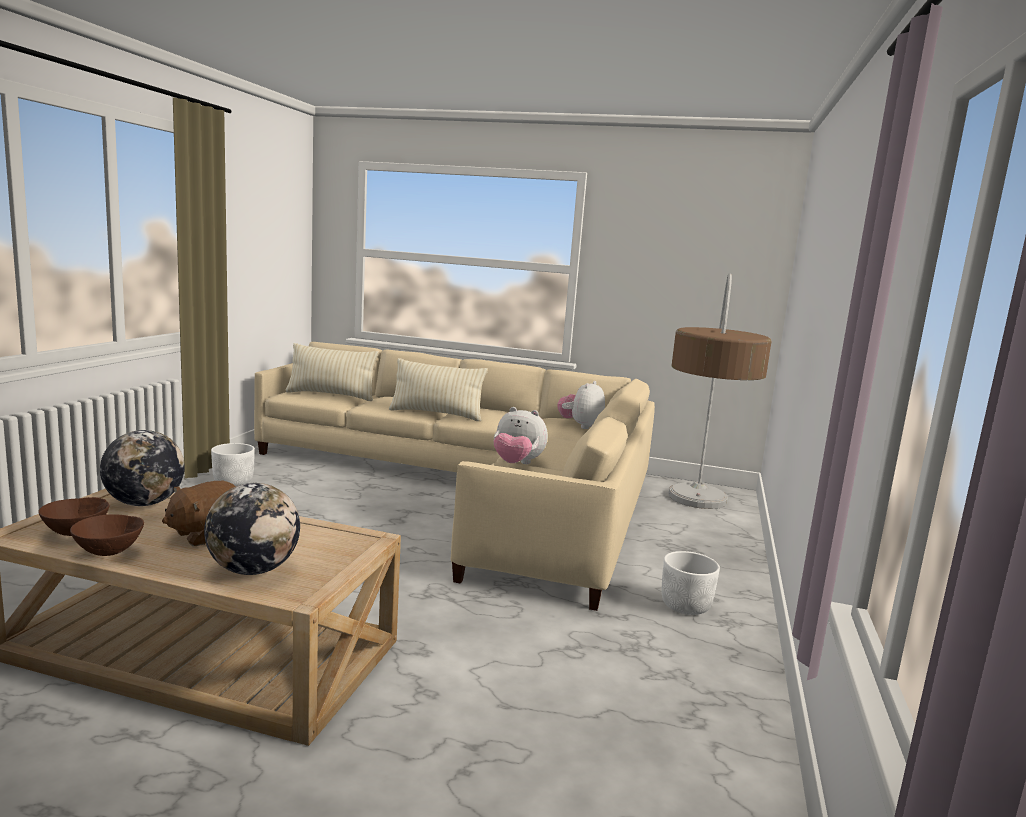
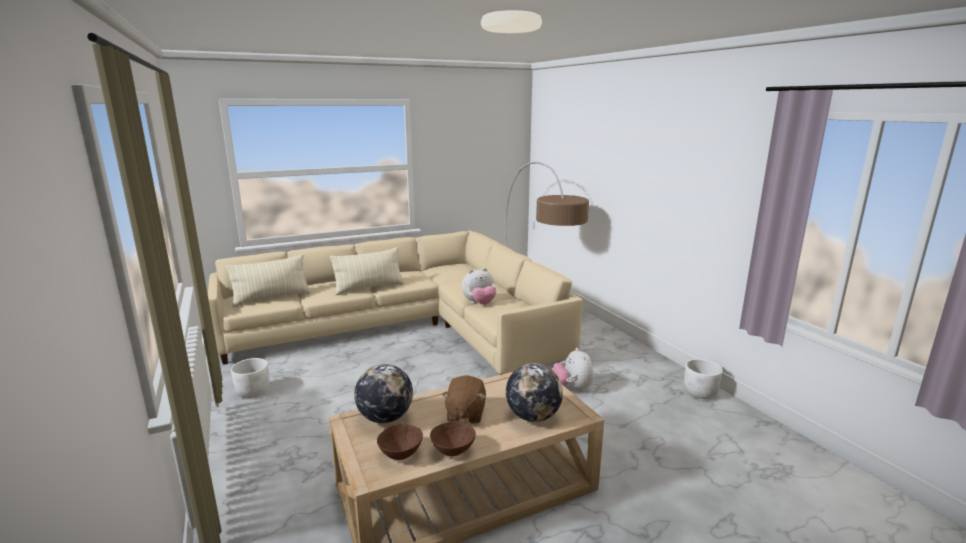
camera: 40 degrees left, 5 degrees up
plush toy [557,381,605,429] -> plush toy moved to [552,348,594,391]
white planter [662,551,720,615] -> white planter moved to [684,359,723,399]

